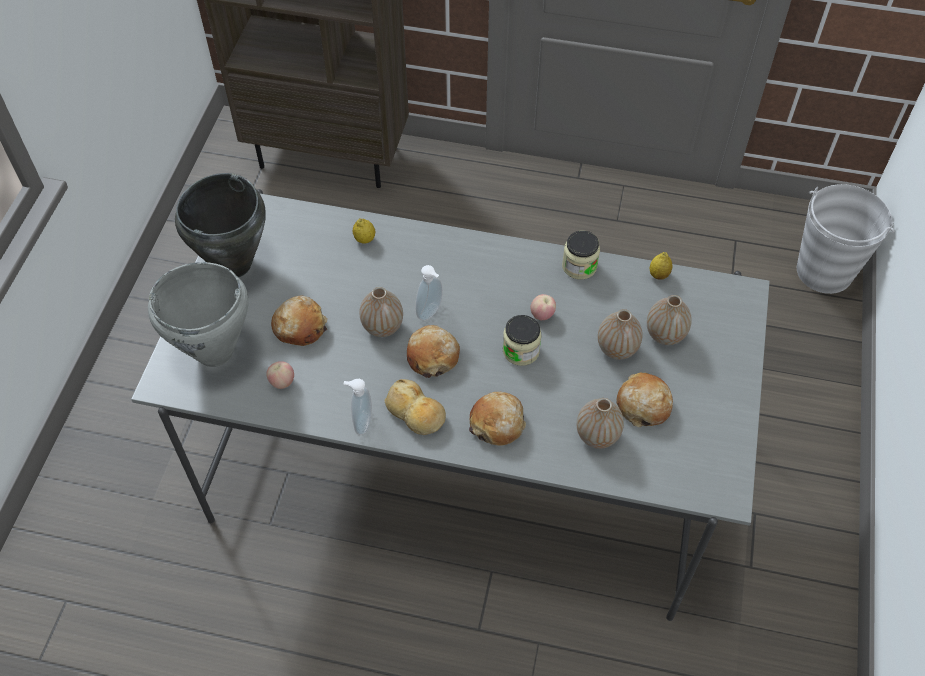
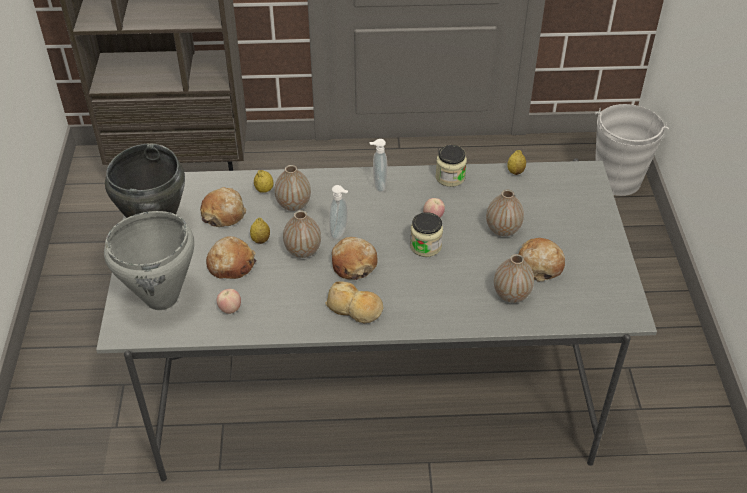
camera: 15 degrees left, 10 degrees down
soap dispenser [343,379,372,435] -> soap dispenser moved to [369,139,388,192]
bread [469,392,526,446] -> bread moved to [200,187,246,227]
vase [647,295,692,345] -> vase moved to [275,165,311,211]
none -> lemon [250,218,270,244]

